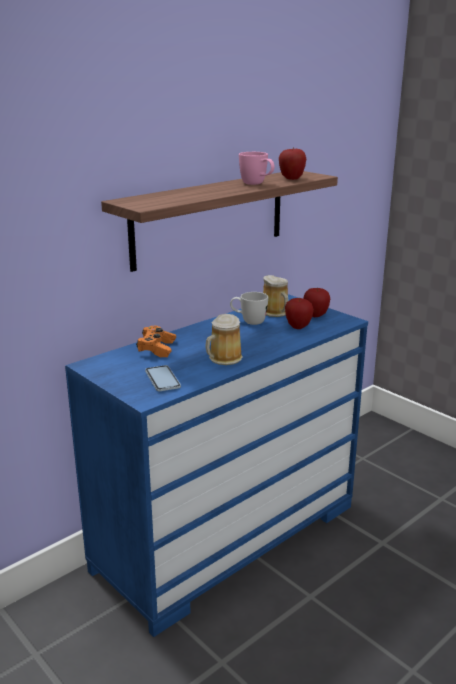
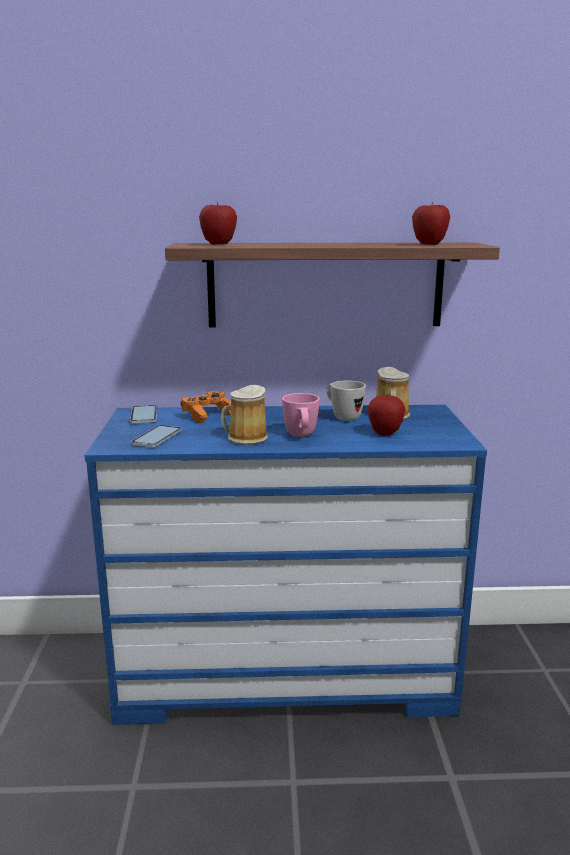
camera: 40 degrees right, 5 degrees down
pink mug [239,152,275,185] -> pink mug moved to [282,393,320,437]
apple [304,288,330,317] -> apple moved to [199,202,237,245]
none -> phone [130,405,157,424]

